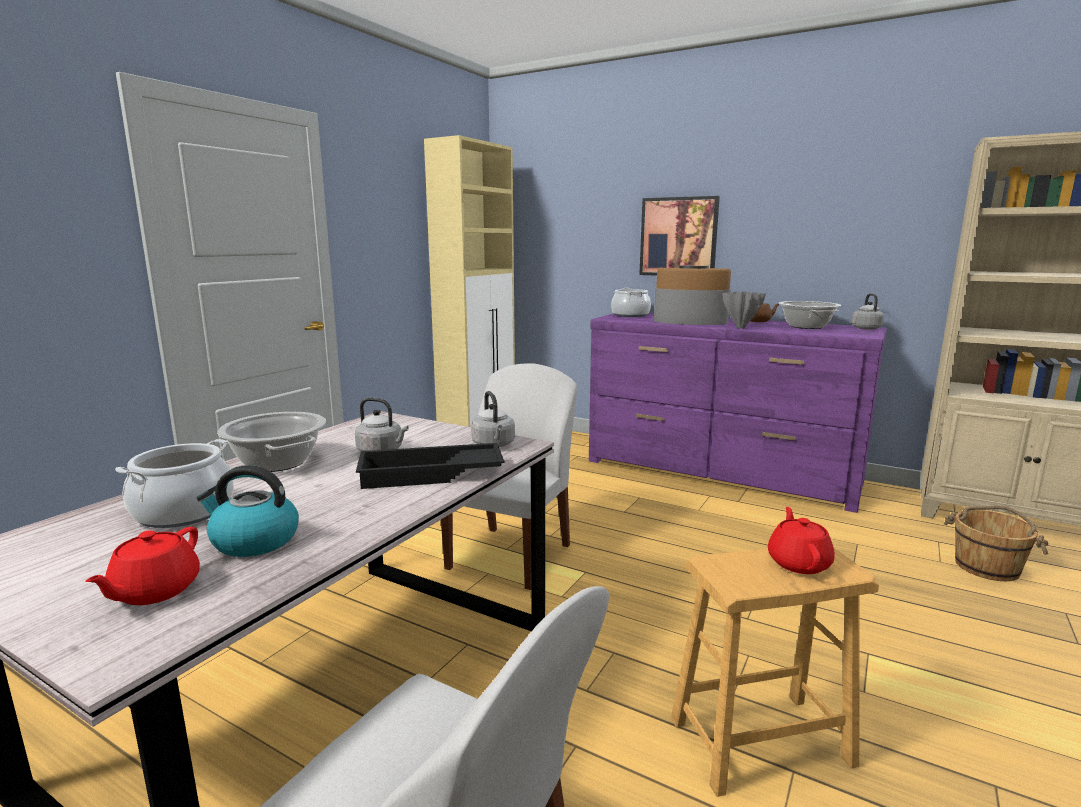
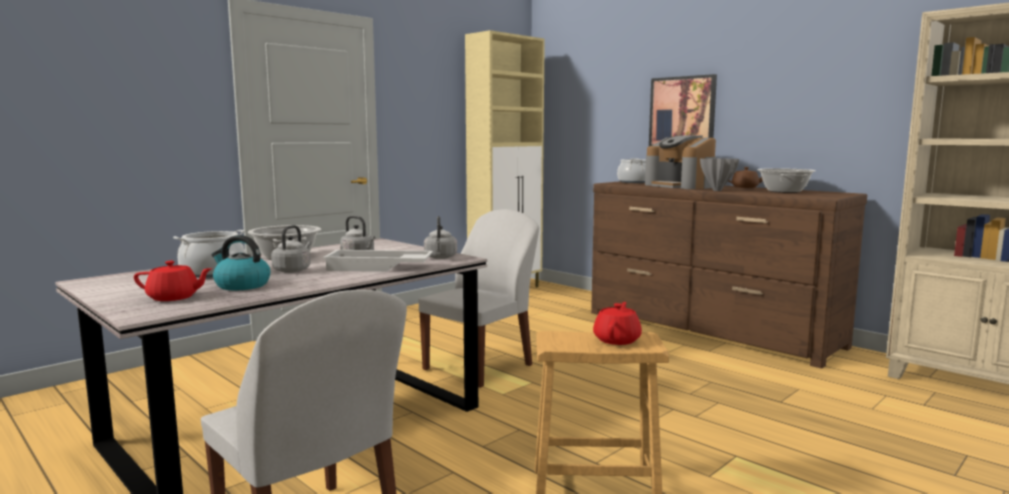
camera: 15 degrees right, 5 degrees down
red teapot [85,527,200,605] -> red teapot turned 120 degrees counterclockwise [134,261,213,301]
black tray [356,443,505,489] -> white tray [323,250,433,272]
purple dresser [589,313,887,513] -> brown dresser [591,181,867,368]
coffee machine [654,266,731,325] -> coffee machine turned 150 degrees counterclockwise [645,136,716,189]
grey kettle [852,293,884,330] -> grey kettle moved to [271,225,311,273]
brown bucket [944,506,1048,581] -> none

